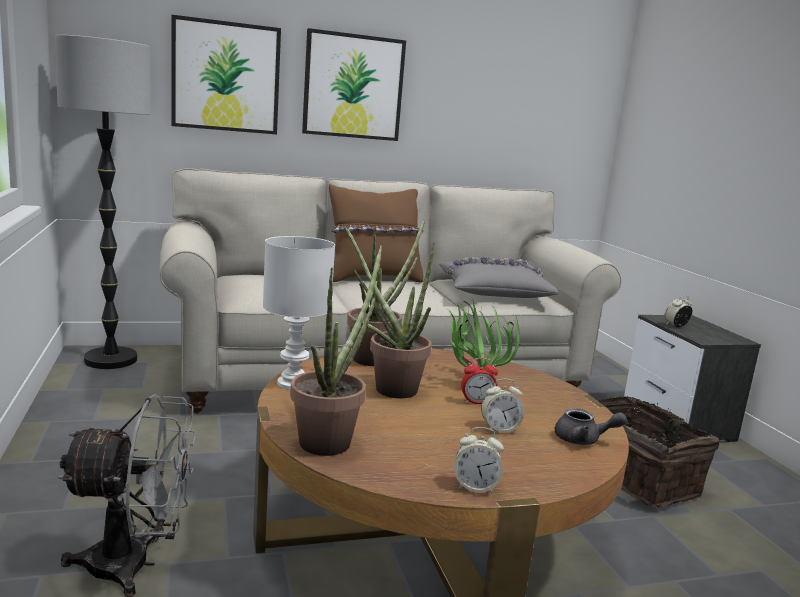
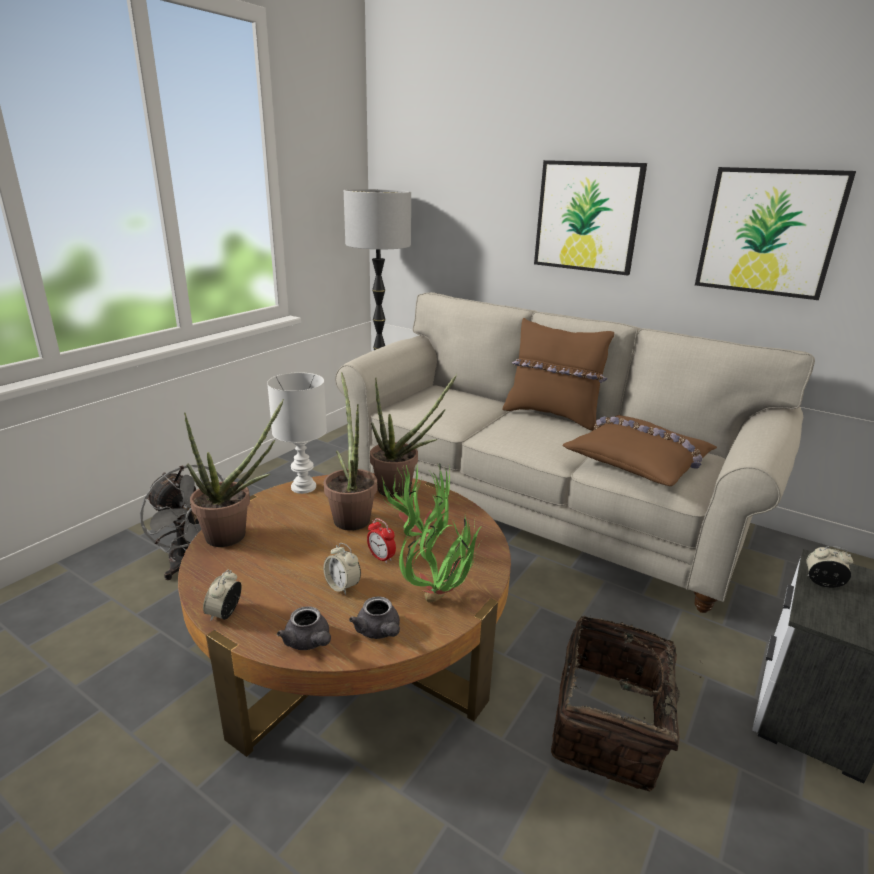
camera: 50 degrees right, 10 degrees up
picture [171,15,281,134] -> picture moved to [695,167,856,300]
grey pillow [439,257,559,298] -> brown pillow [562,415,717,486]
alarm clock [454,427,504,494] -> alarm clock turned 45 degrees clockwise [203,569,242,621]
none -> grey teapot [277,606,331,650]
none -> potted plant [399,511,485,603]

